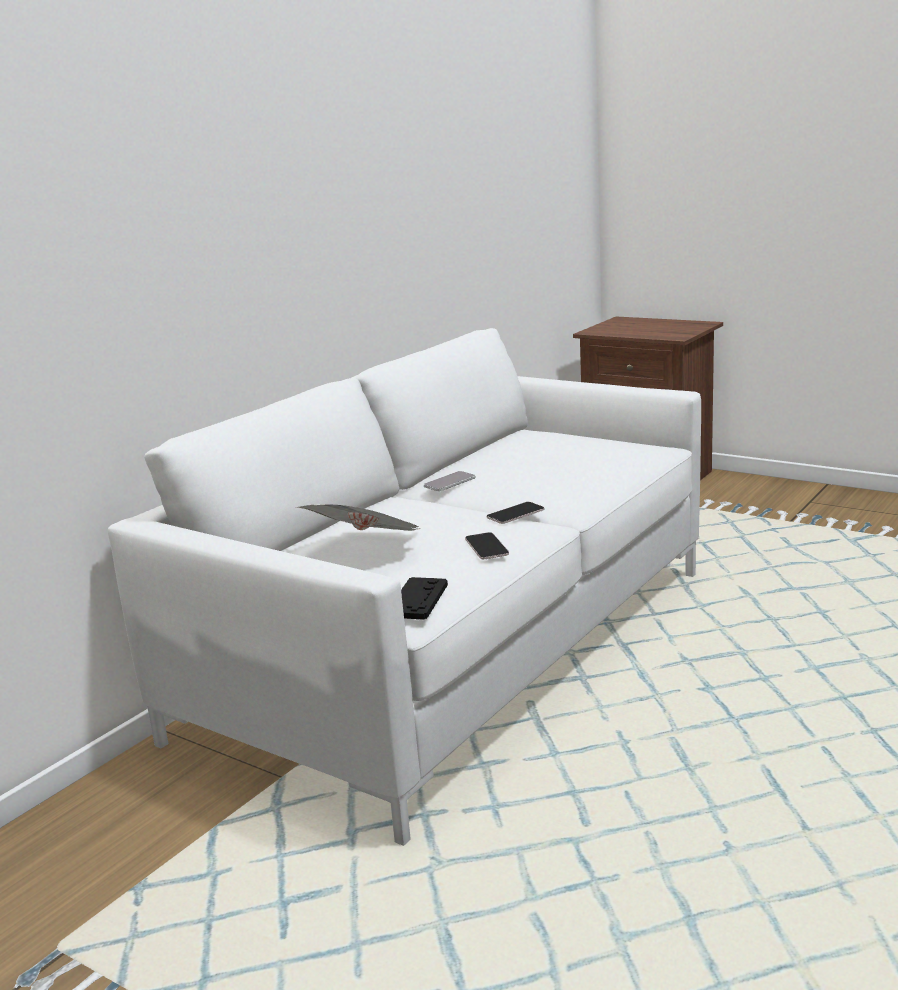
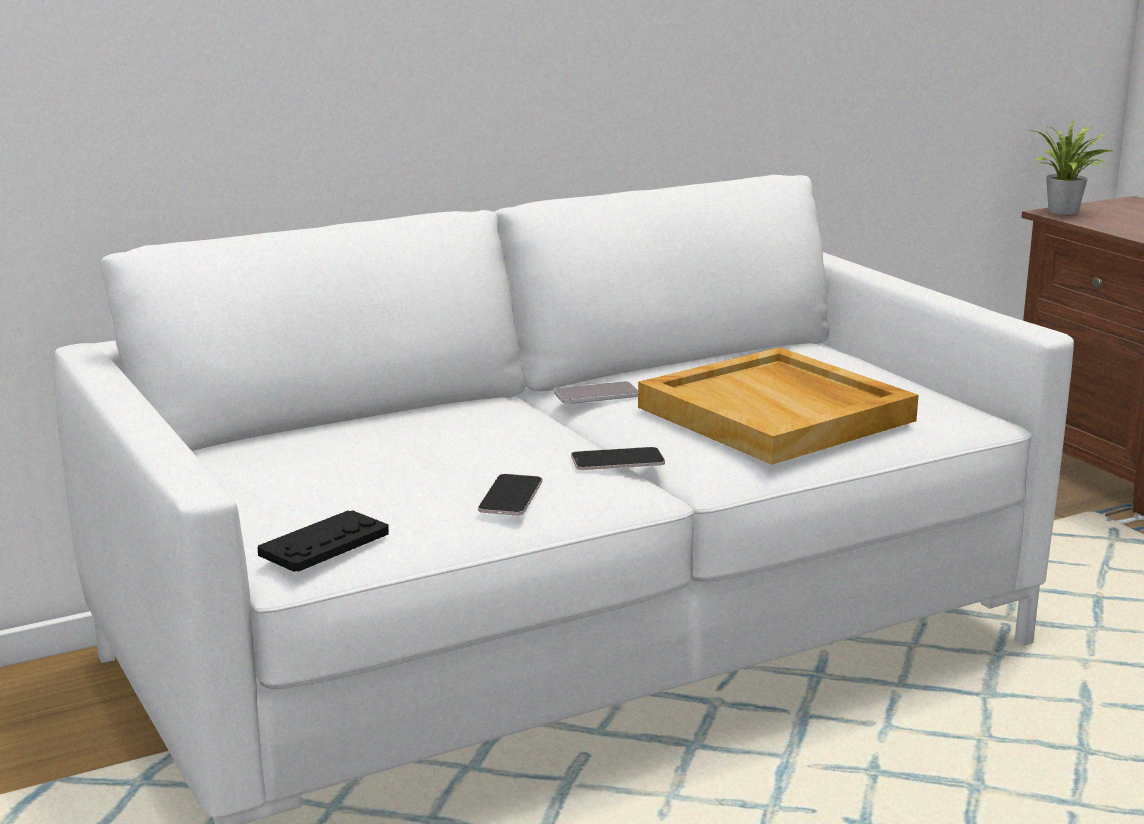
camera: 25 degrees right, 0 degrees up
newspaper [298,504,419,531] -> none
none -> beige tray [638,347,919,465]
none -> potted plant [1027,120,1113,215]

